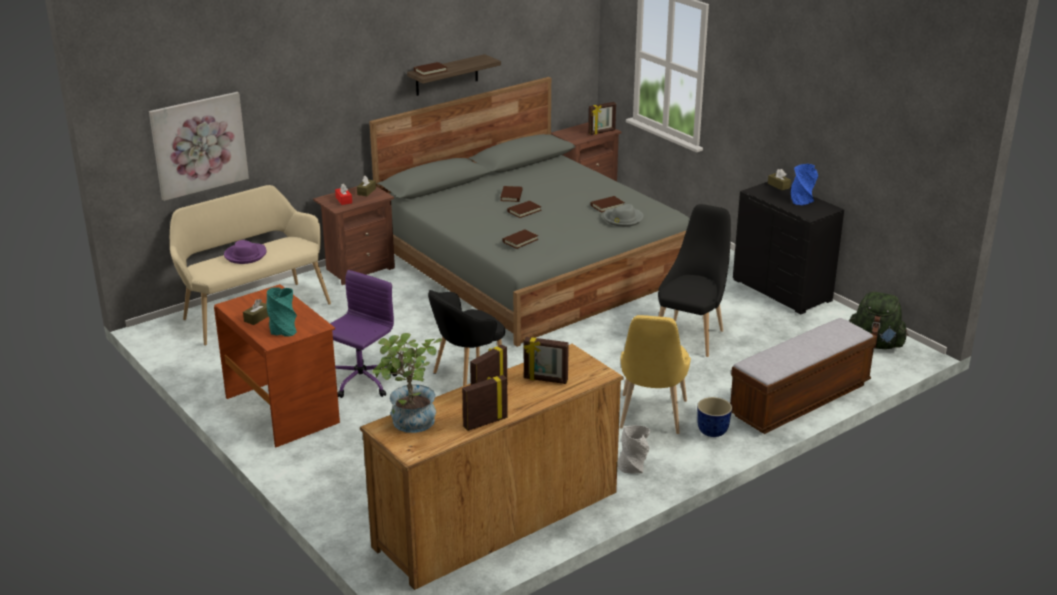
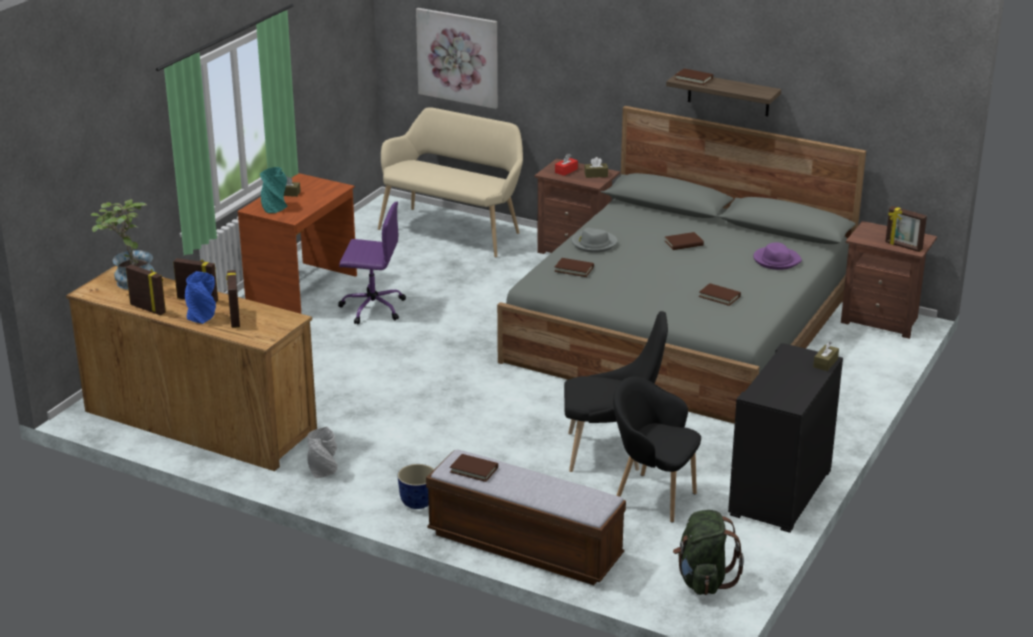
camera: 65 degrees right, 0 degrees up
purple hat [224,240,266,264] -> purple hat moved to [753,242,802,270]
black armchair [428,290,505,386] -> black armchair moved to [613,376,701,523]
brown book [507,201,542,218] -> brown book moved to [450,454,498,482]
grey hat [603,204,644,227] -> grey hat moved to [572,228,617,253]
yellow chair [619,315,691,434] -> none
blue vase [791,164,818,205] -> blue vase moved to [185,271,216,324]

